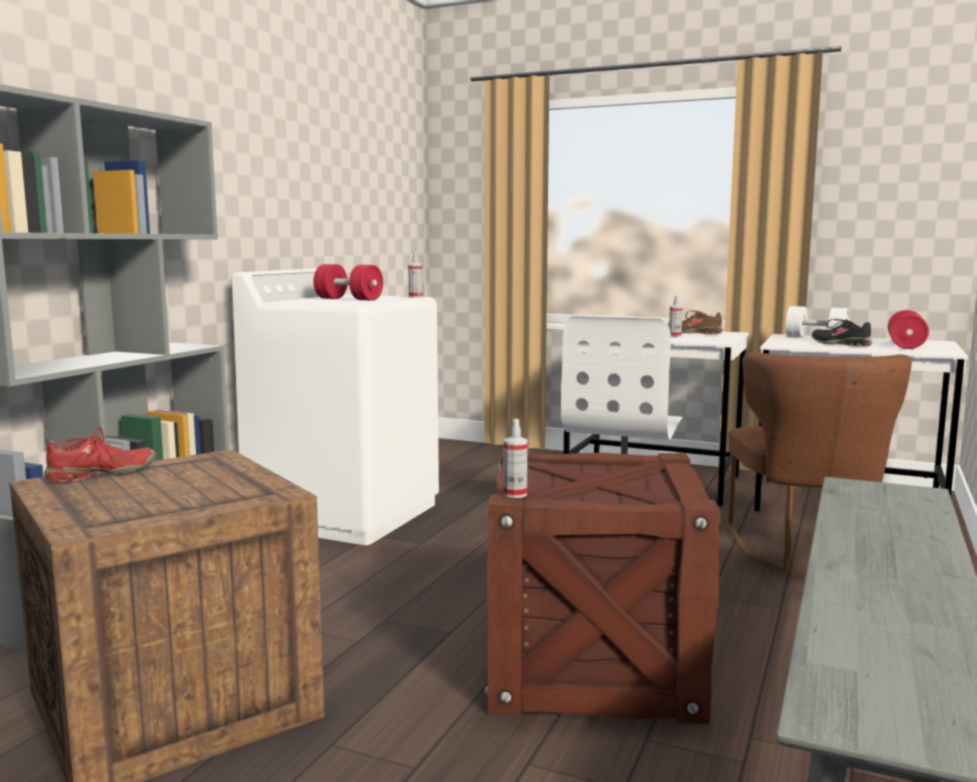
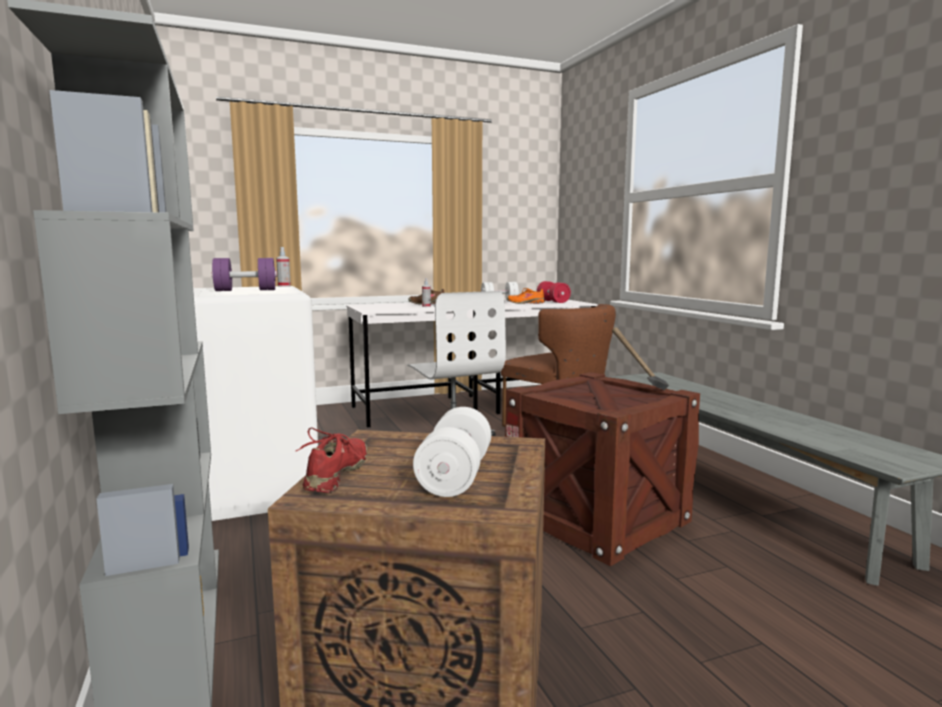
camera: 45 degrees left, 0 degrees up
red dumbbell [313,264,383,301] -> purple dumbbell [212,258,277,291]
spray bottle [504,419,528,498] -> none
black shoe [812,319,872,346] -> orange shoe [507,288,545,304]
none -> white dumbbell [413,407,491,497]
none -> hammer [612,327,669,390]

